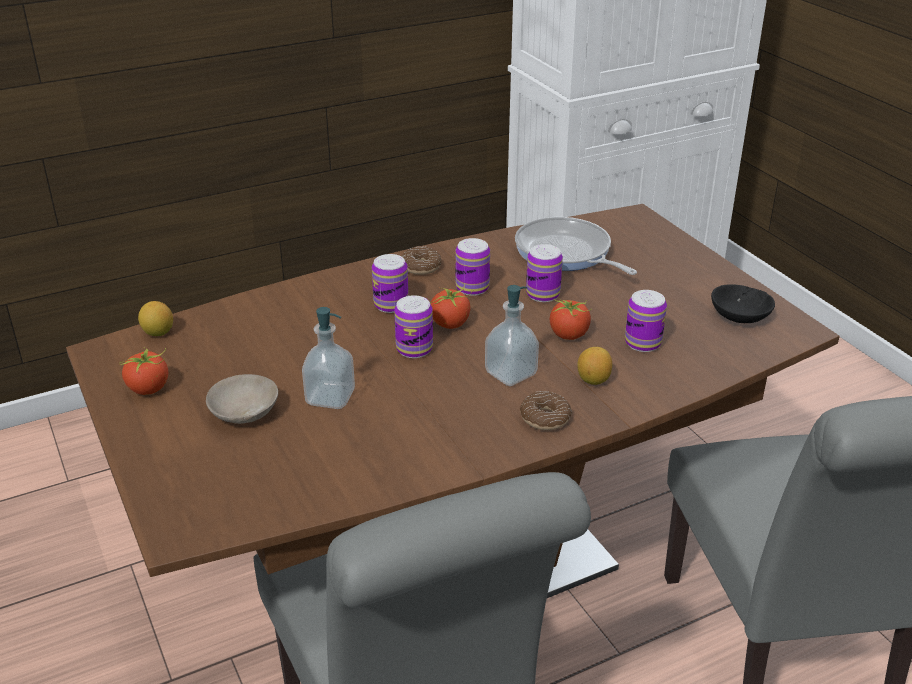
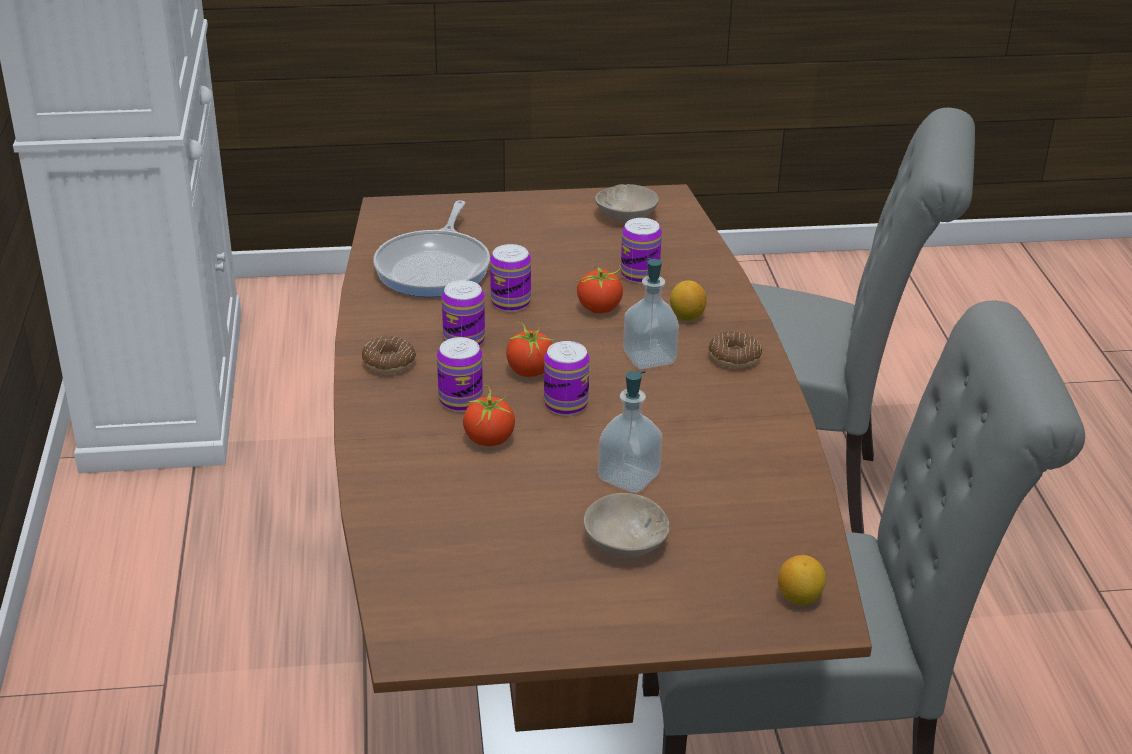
camera: 70 degrees left, 0 degrees up
tomato [120,347,168,395] -> tomato moved to [463,385,515,446]
lemon [138,301,173,336] -> lemon moved to [778,555,826,605]
frying pan [515,217,637,275] -> frying pan turned 60 degrees counterclockwise [374,200,490,297]
black bowl [711,284,775,323] -> beige bowl [595,184,659,222]

